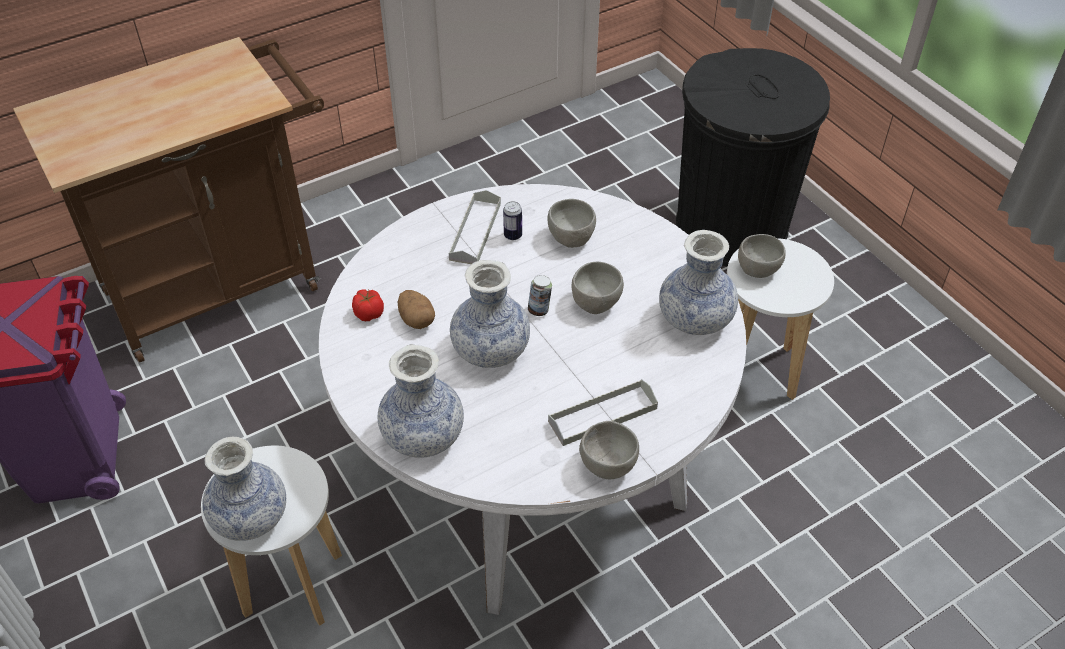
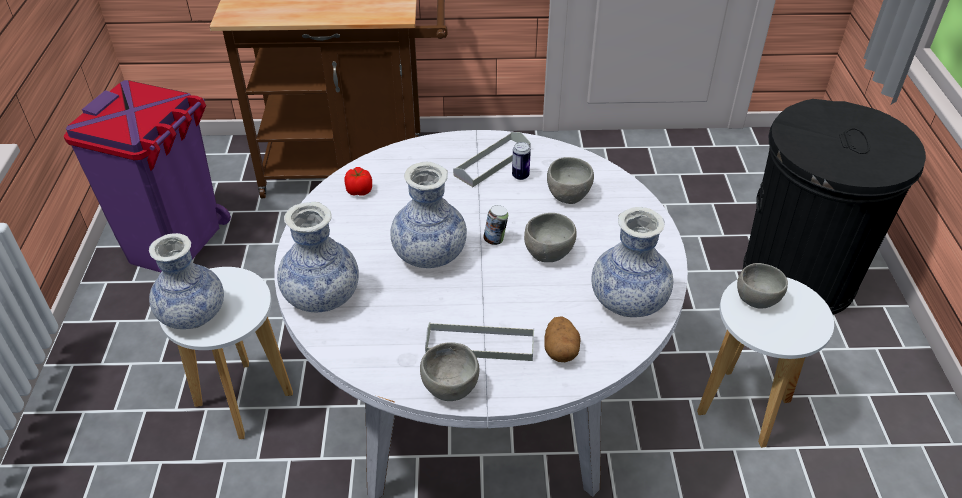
camera: 30 degrees right, 5 degrees down
potato [397,290,435,329] -> potato moved to [544,316,580,362]

